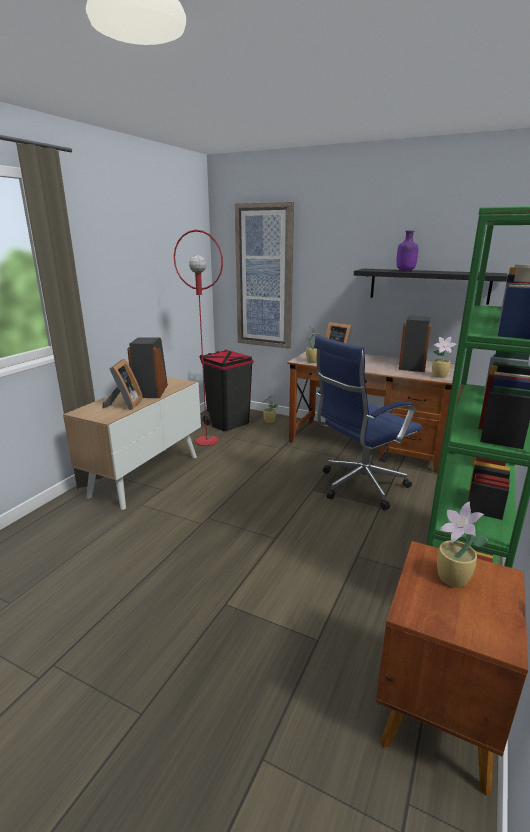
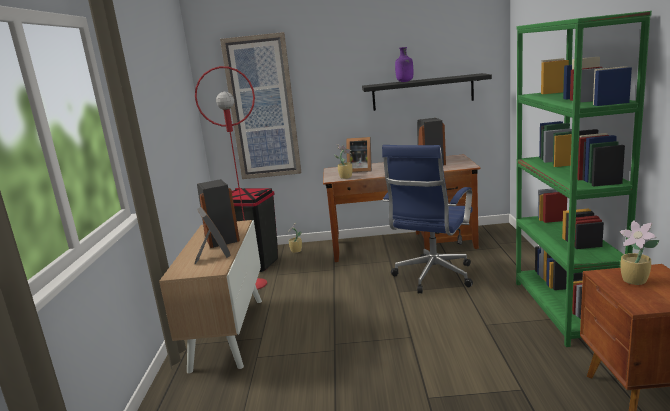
camera: 25 degrees left, 5 degrees down
potted plant [432,337,457,378] -> none

